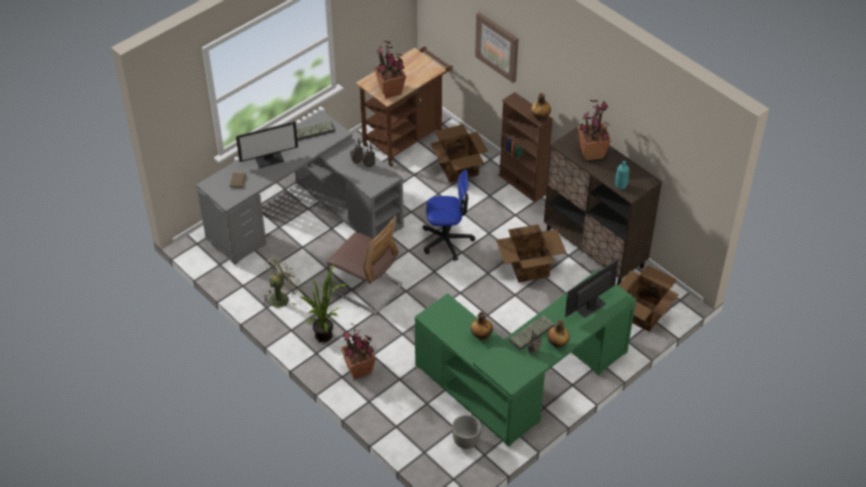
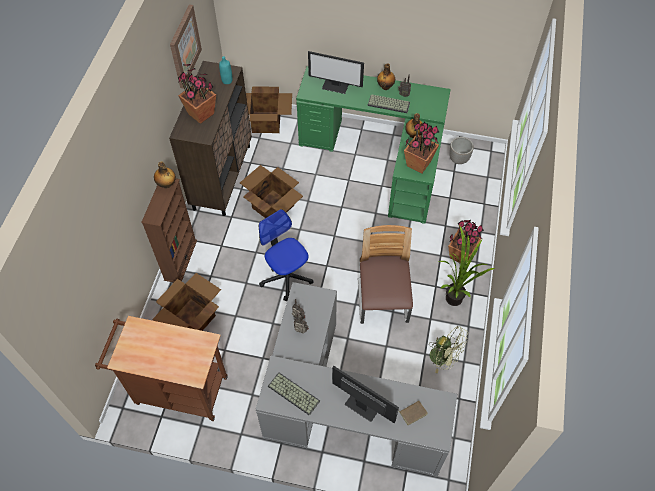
camera: 125 degrees left, 10 degrees up
green fan [263,256,302,308] -> green fan turned 150 degrees counterclockwise [429,326,468,373]
potted plant [374,40,406,98] -> potted plant moved to [404,122,439,174]
picture [475,13,518,83] -> picture moved to [170,4,202,89]

